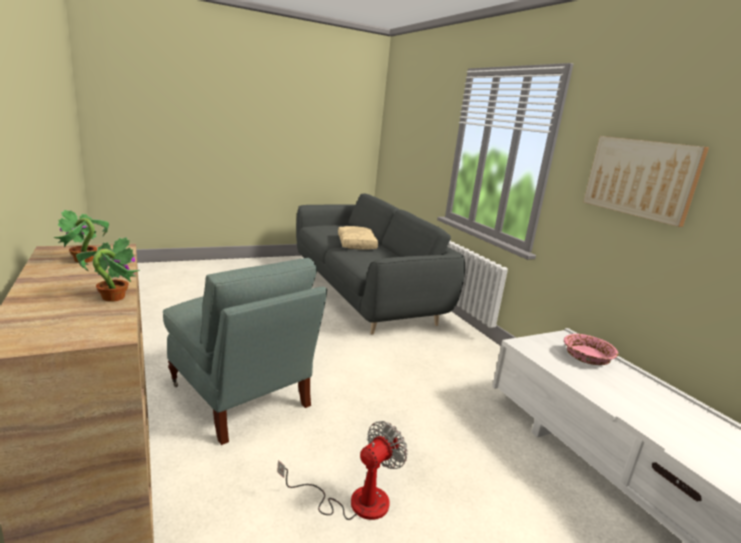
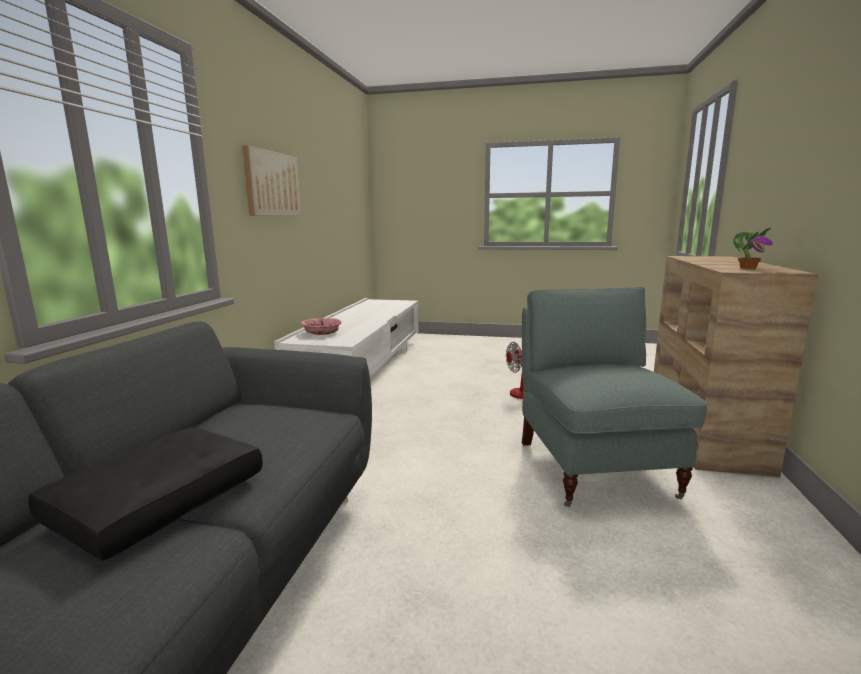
camera: 140 degrees left, 5 degrees down
potted plant [76,237,140,302] -> none
beige pillow [338,226,378,250] -> black pillow [28,427,263,561]

